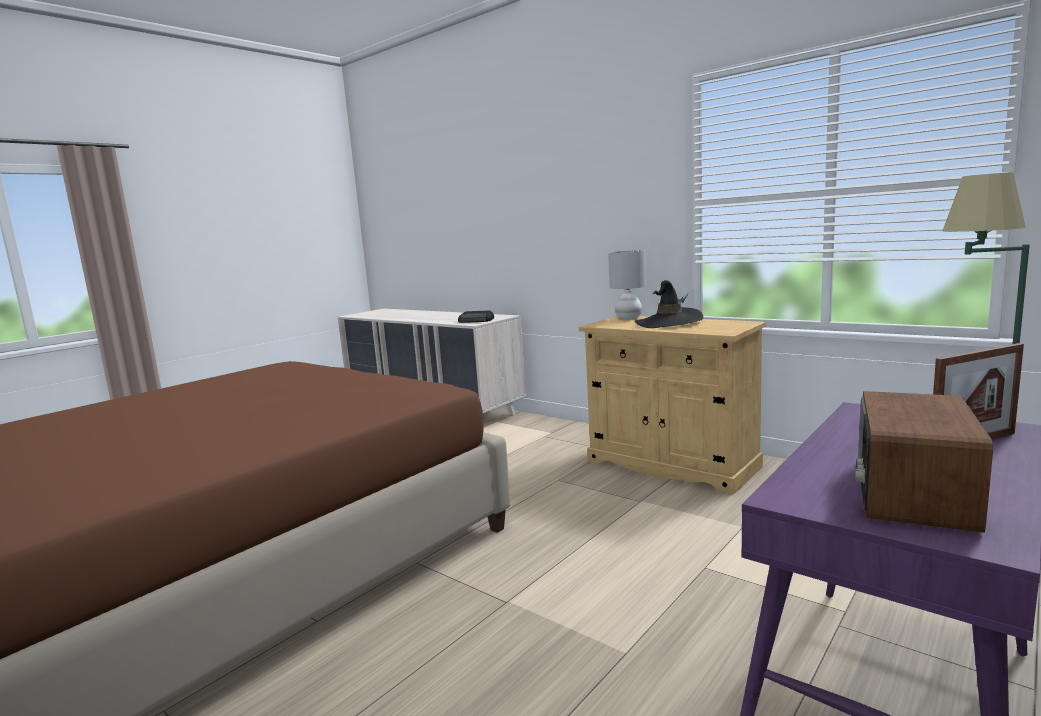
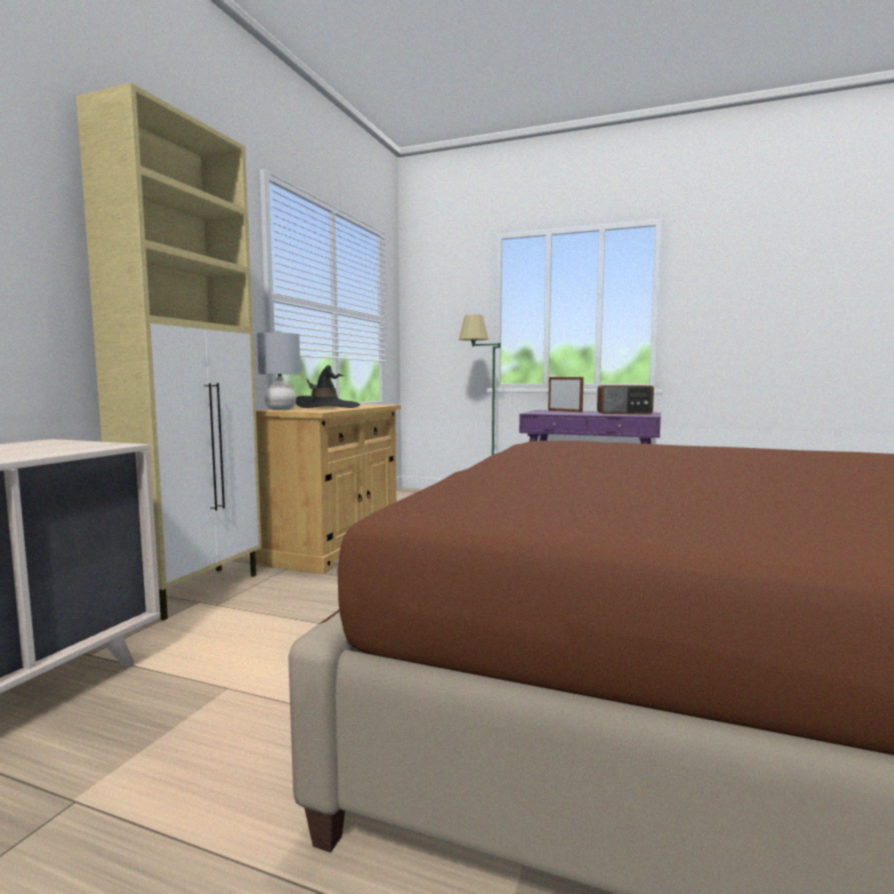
camera: 110 degrees left, 5 degrees down
radio [458,310,494,323] -> none
none -> beige cabinet [76,82,261,620]

